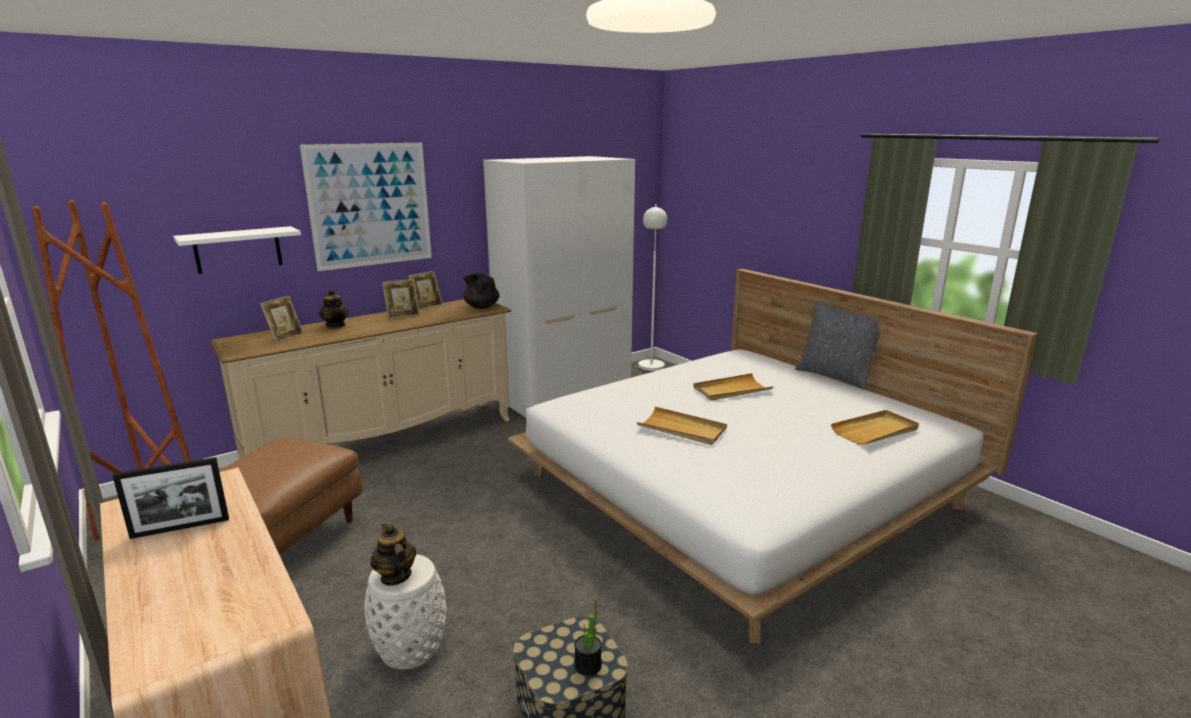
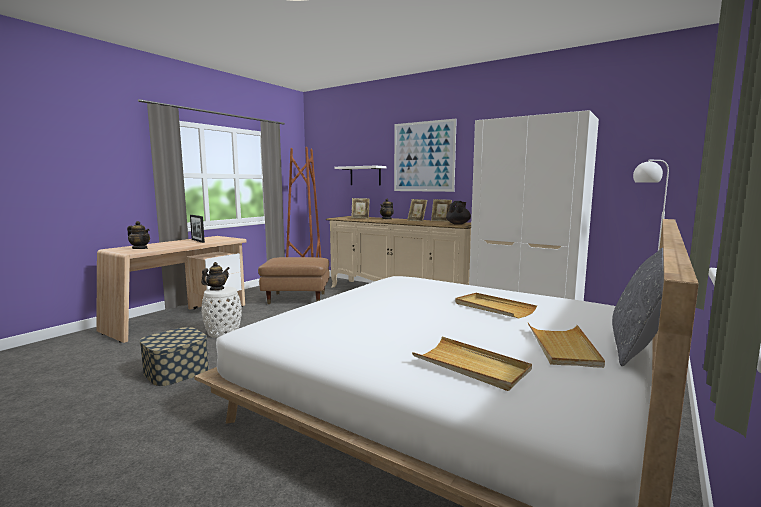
camera: 70 degrees right, 10 degrees down
potted plant [574,599,602,676] -> none
beige tray [637,407,727,445] -> beige tray moved to [528,323,605,368]
none -> teapot [127,221,150,249]

